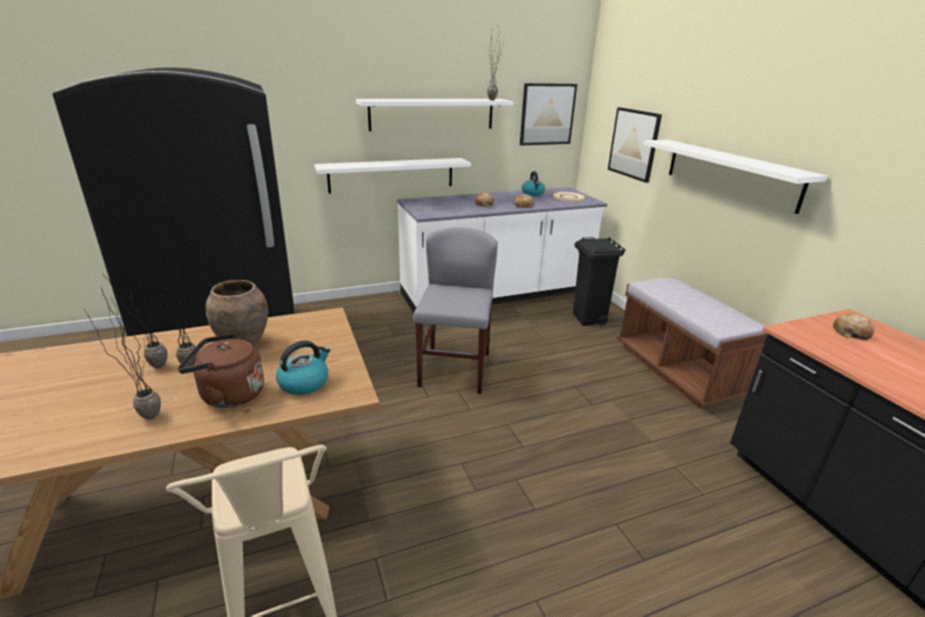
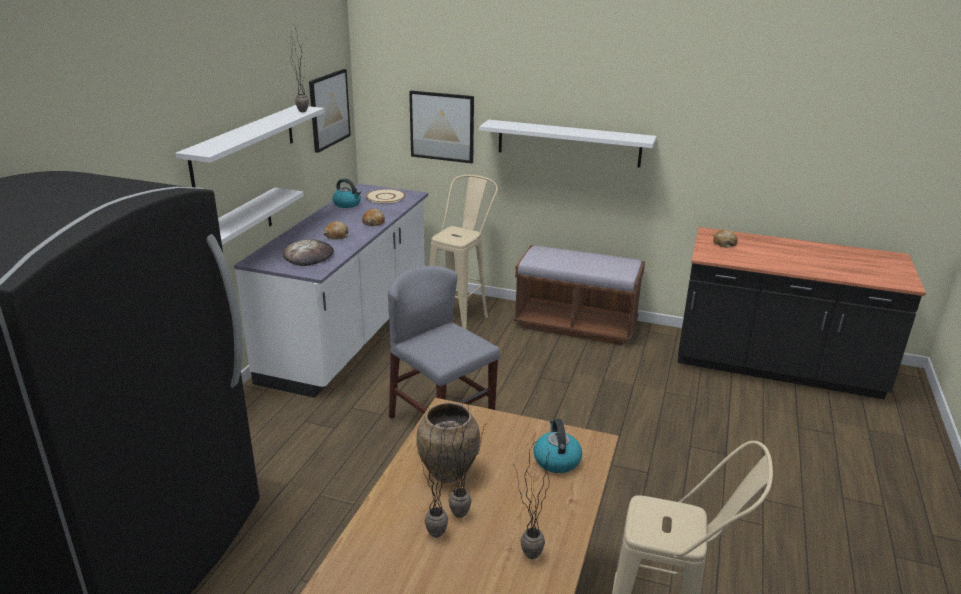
camera: 50 degrees left, 0 degrees up
brown kettle [178,333,264,408] -> none
black trash can [573,237,625,326] -> beige stool [429,175,498,330]
none -> bread [282,239,334,266]

